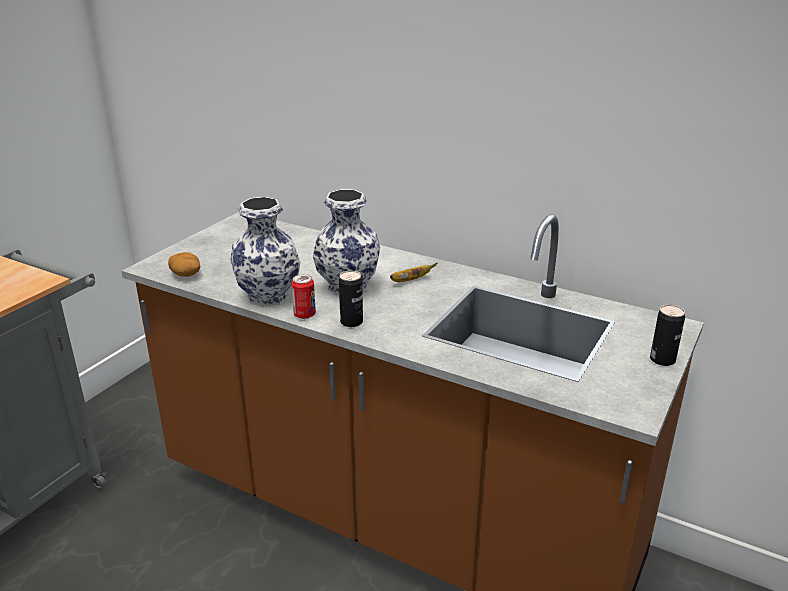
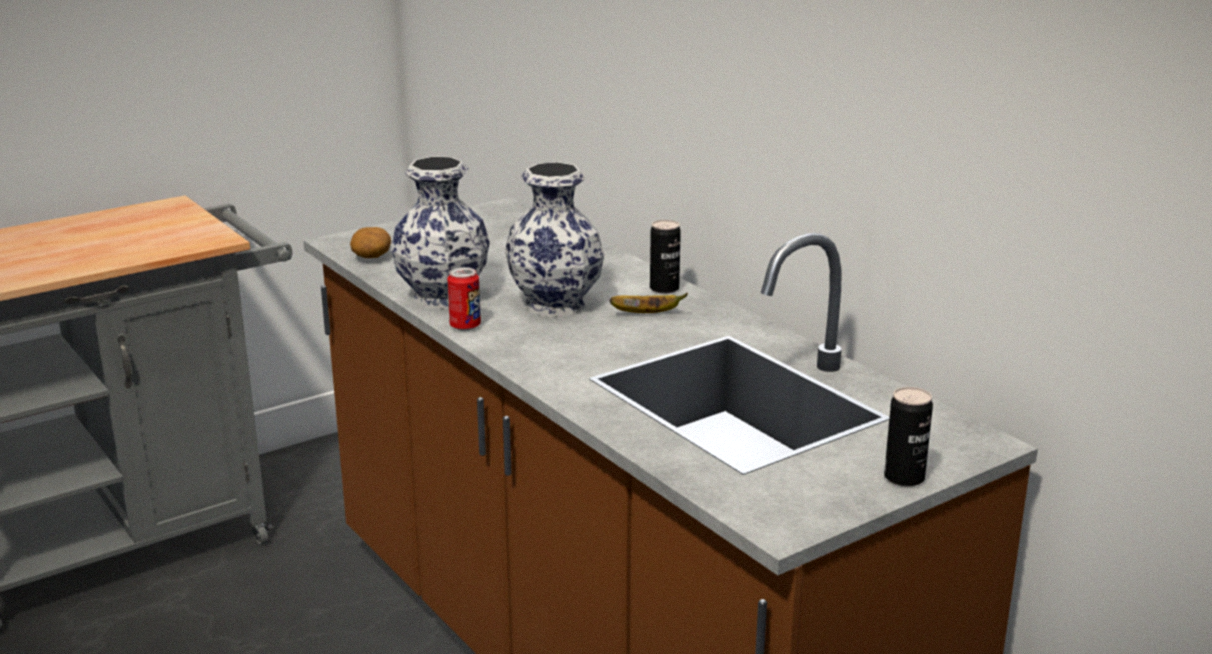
camera: 25 degrees right, 5 degrees down
can [339,271,363,327] -> can moved to [650,220,681,294]

